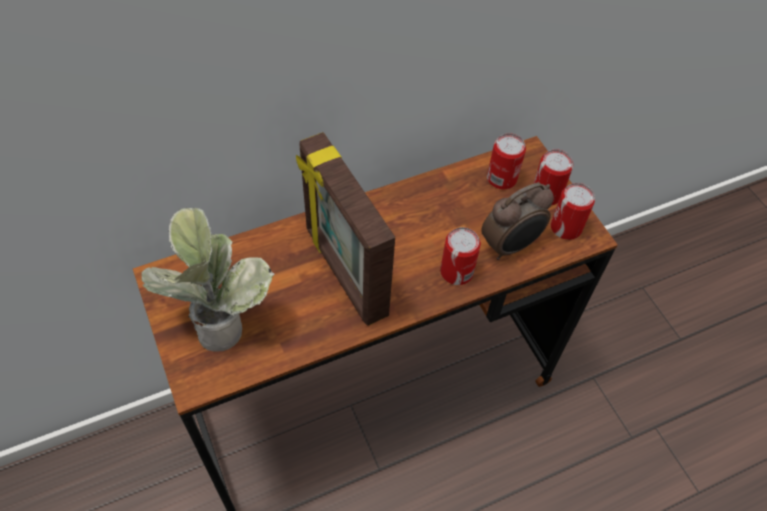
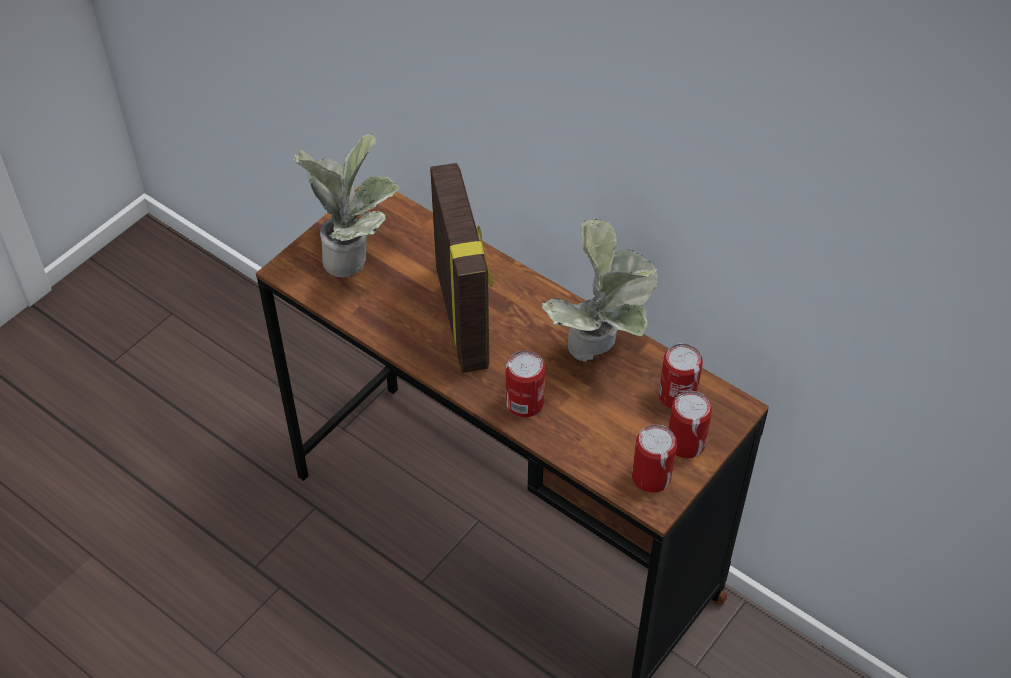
camera: 65 degrees right, 5 degrees down
picture frame [296,132,395,326] -> picture frame turned 135 degrees clockwise [430,163,493,373]
alarm clock [481,183,554,260] -> none
none -> potted plant [542,218,658,362]

